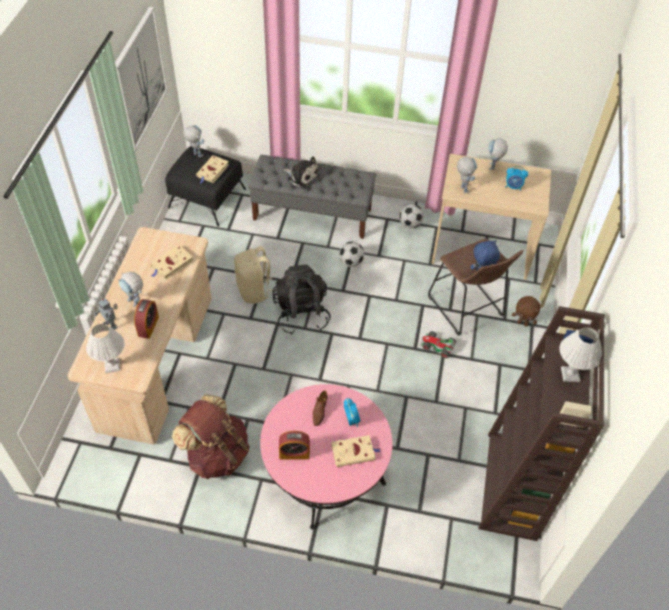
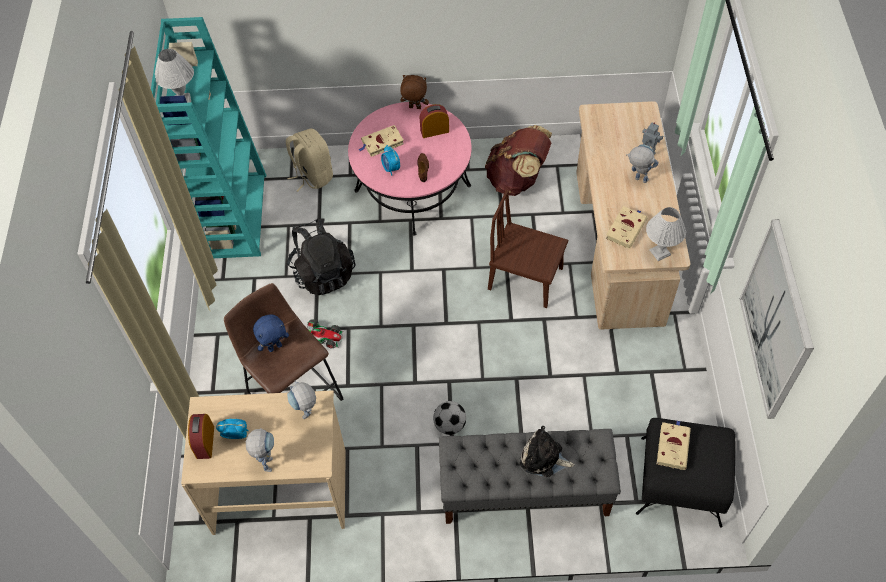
camera: 170 degrees right, 5 degrees up
white table lamp [86,324,125,373] -> white table lamp moved to [646,207,686,261]
alarm clock [134,299,159,339] -> alarm clock moved to [188,414,214,459]
toy robot [183,125,204,157] -> none
beige backpack [234,246,274,304] -> beige backpack moved to [286,128,333,192]
black backpack [272,264,331,335] -> black backpack moved to [287,218,355,295]
football [400,204,424,228] -> none
brown bookcase [479,306,605,541] -> turquoise bookcase [151,17,266,258]
brown plush toy [512,296,540,327] -> brown plush toy moved to [400,75,429,109]
none -> brown chair [488,189,568,308]

